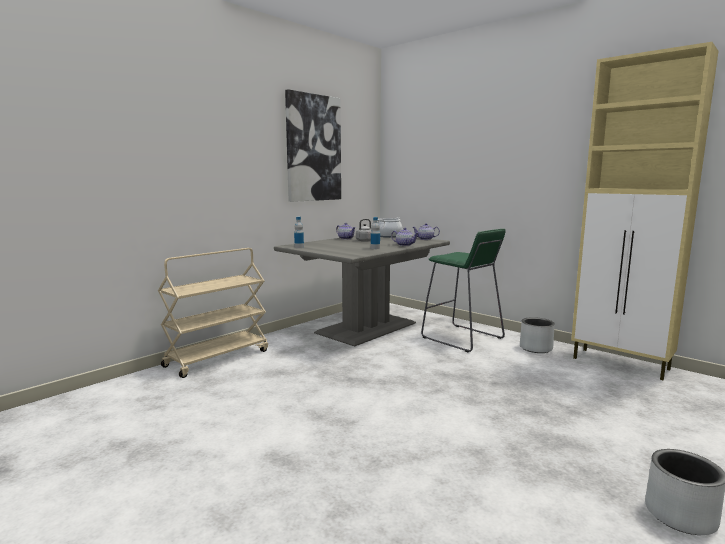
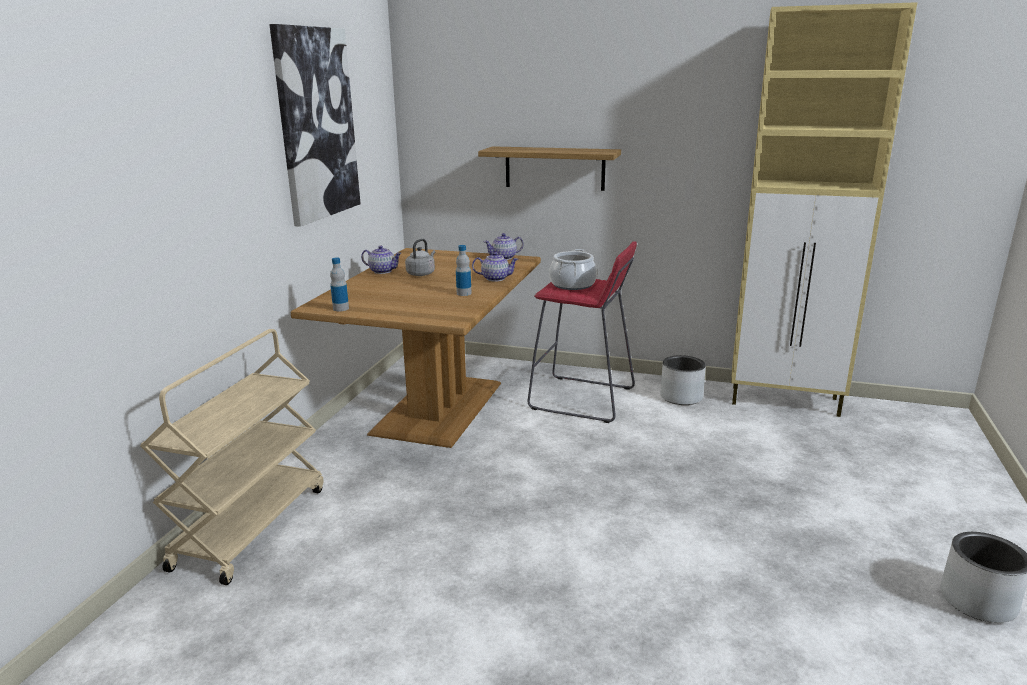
camera: 25 degrees left, 10 degrees up
grey dining table [274,236,450,346] -> brown dining table [291,248,541,448]
cooking pot [378,218,402,238] -> cooking pot moved to [549,249,597,290]
green stool [421,229,506,352] -> red stool [528,241,637,423]
none -> shelf [478,146,621,191]

